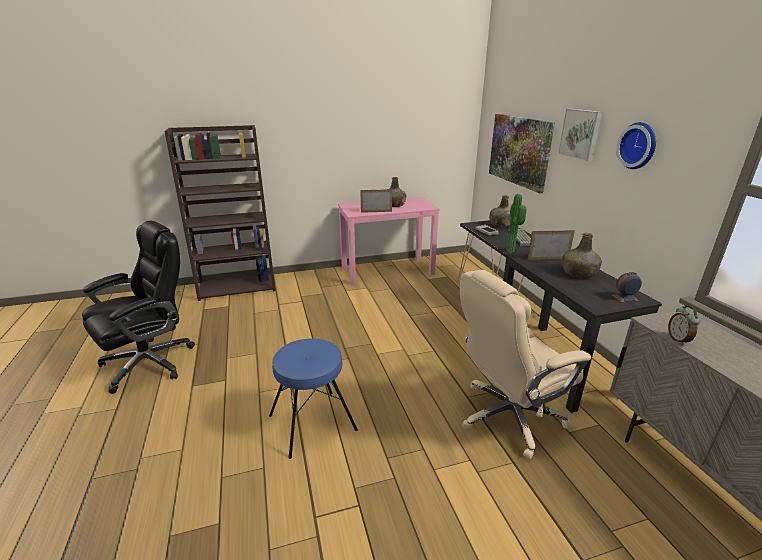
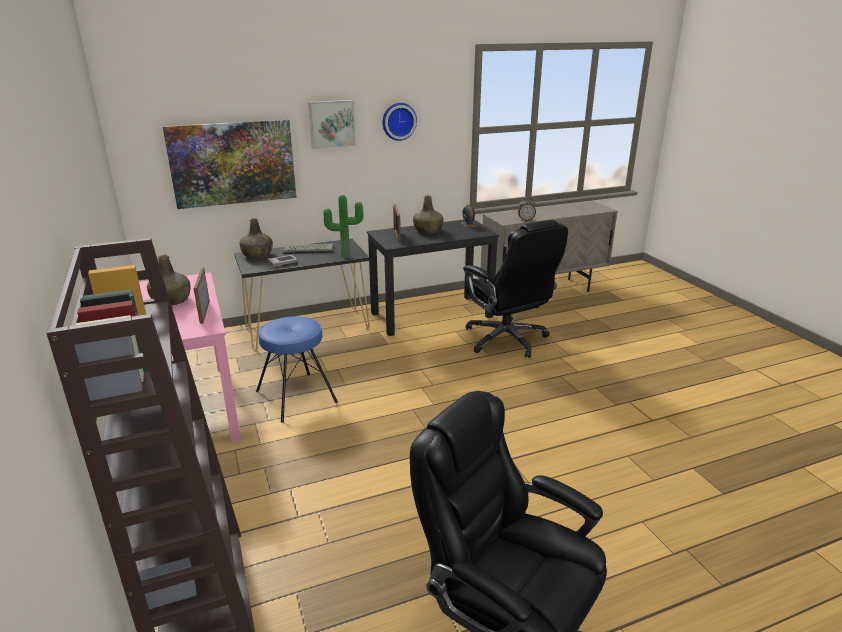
camera: 95 degrees left, 0 degrees up
blue stool [269,339,358,459] -> blue stool moved to [256,316,338,422]
beige office chair [460,270,591,459] -> black office chair [463,220,568,358]

